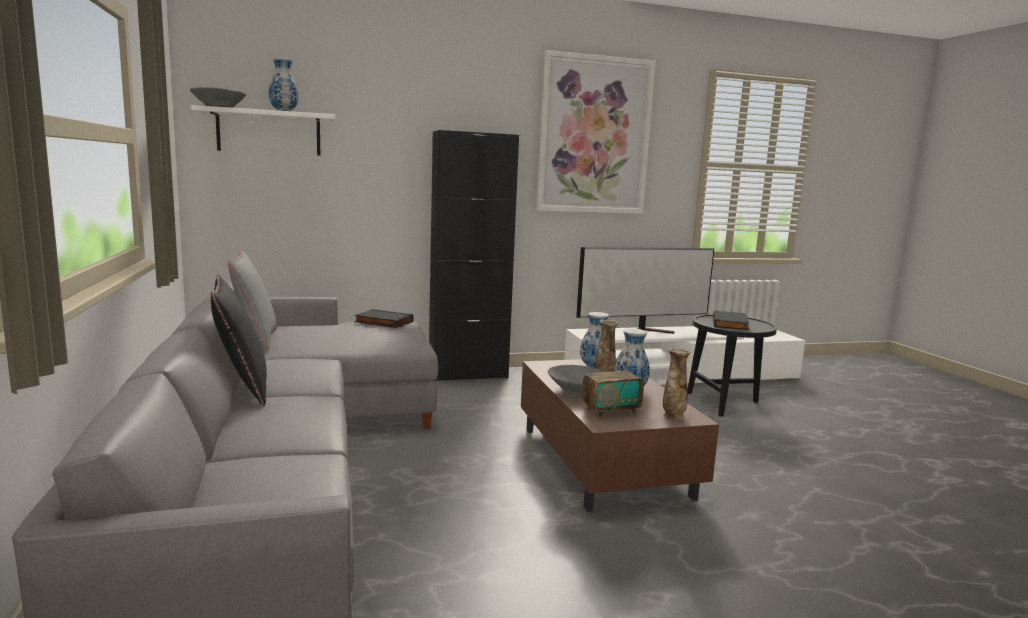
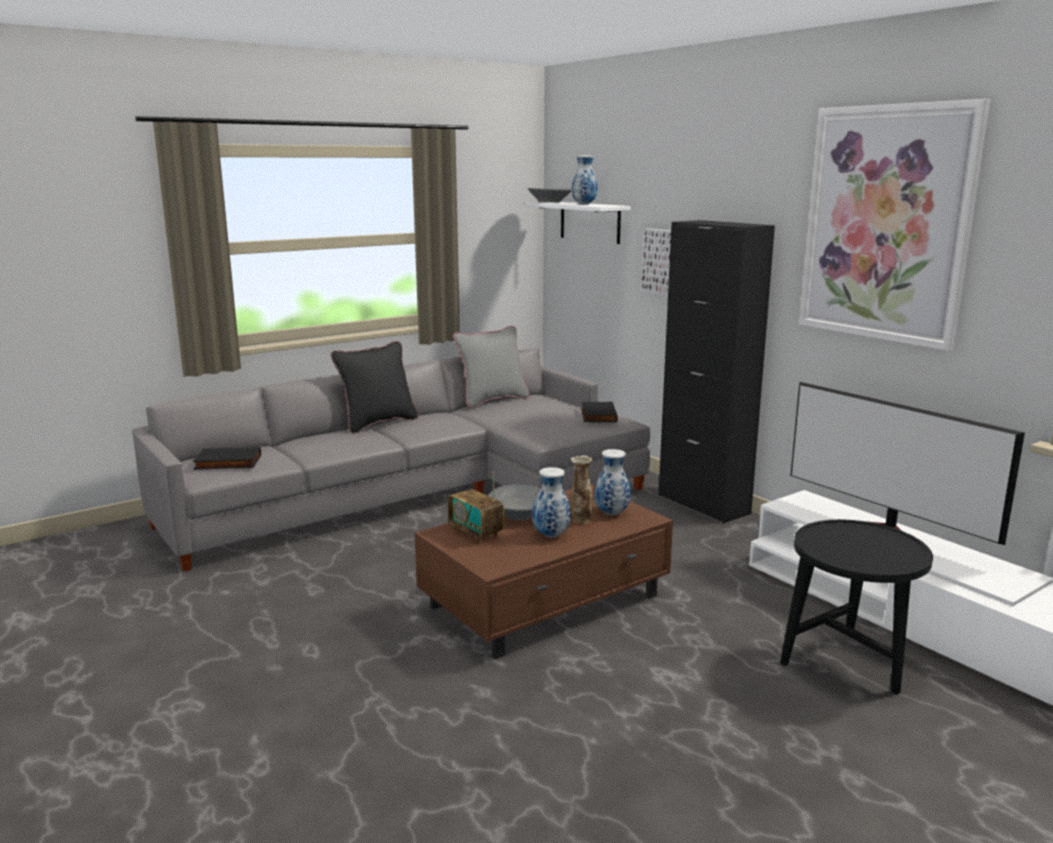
camera: 70 degrees right, 5 degrees up
vase [663,347,691,420] -> none
black book [713,310,749,330] -> black book moved to [193,447,261,470]
none -> picture [641,229,671,295]

